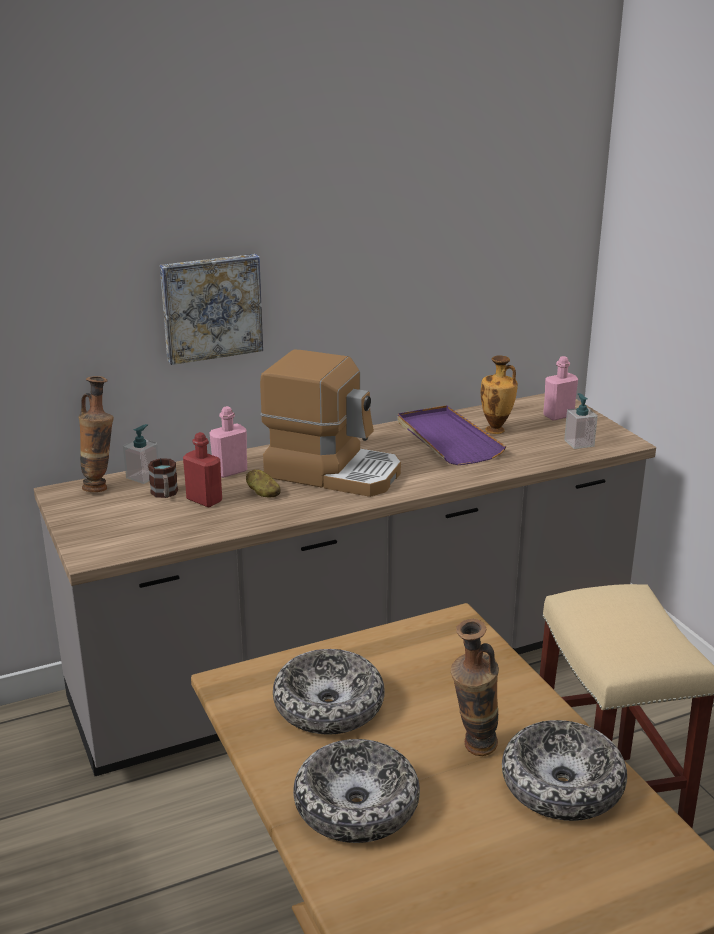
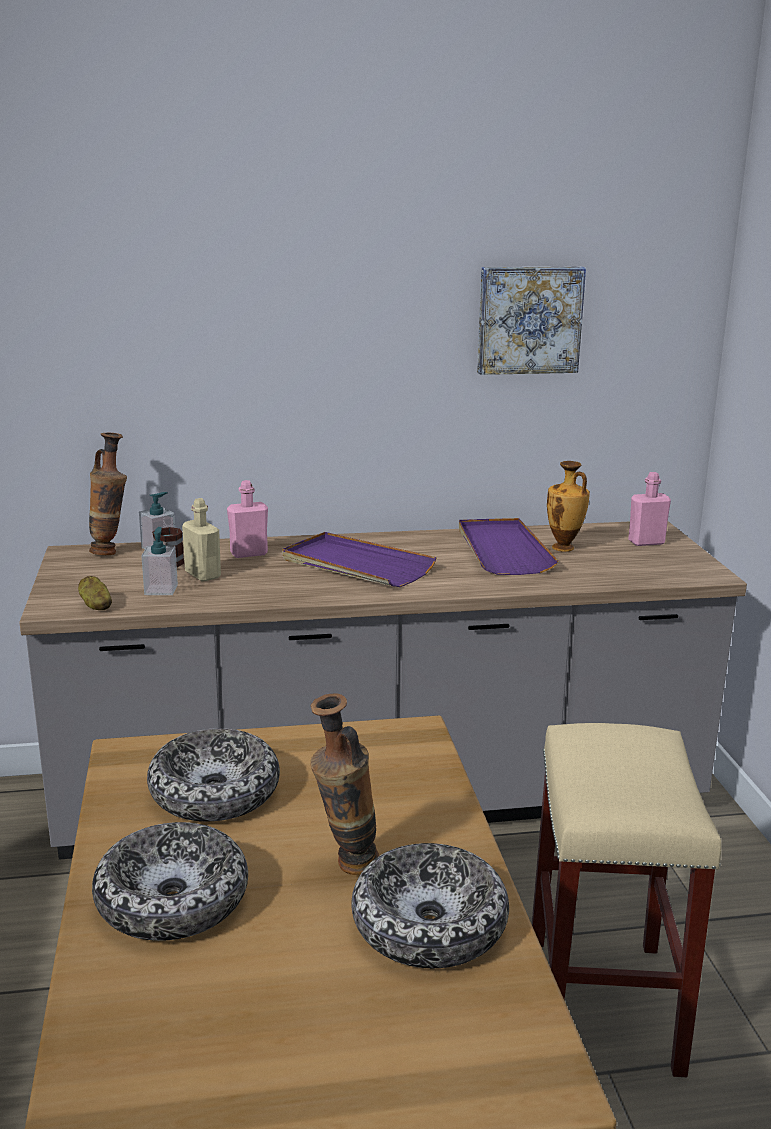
camera: 15 degrees right, 5 degrees down
picture [160,254,263,365] -> picture moved to [477,267,586,375]
red bottle [183,432,222,507] -> beige bottle [182,498,221,582]
potato [246,469,281,498] -> potato moved to [78,576,112,610]
coffee machine [260,350,401,497] -> purple tray [282,532,437,587]
soap dispenser [564,393,598,449] -> soap dispenser moved to [141,527,178,595]

